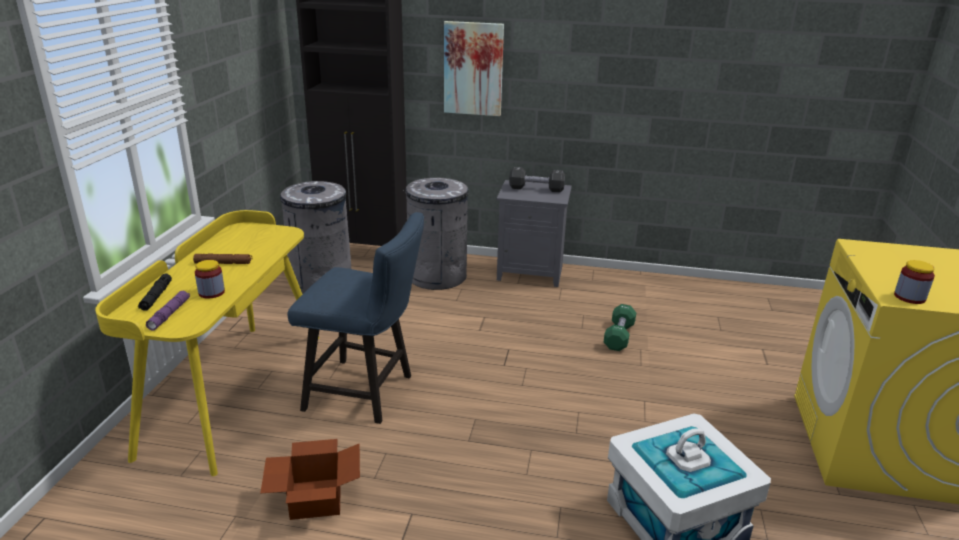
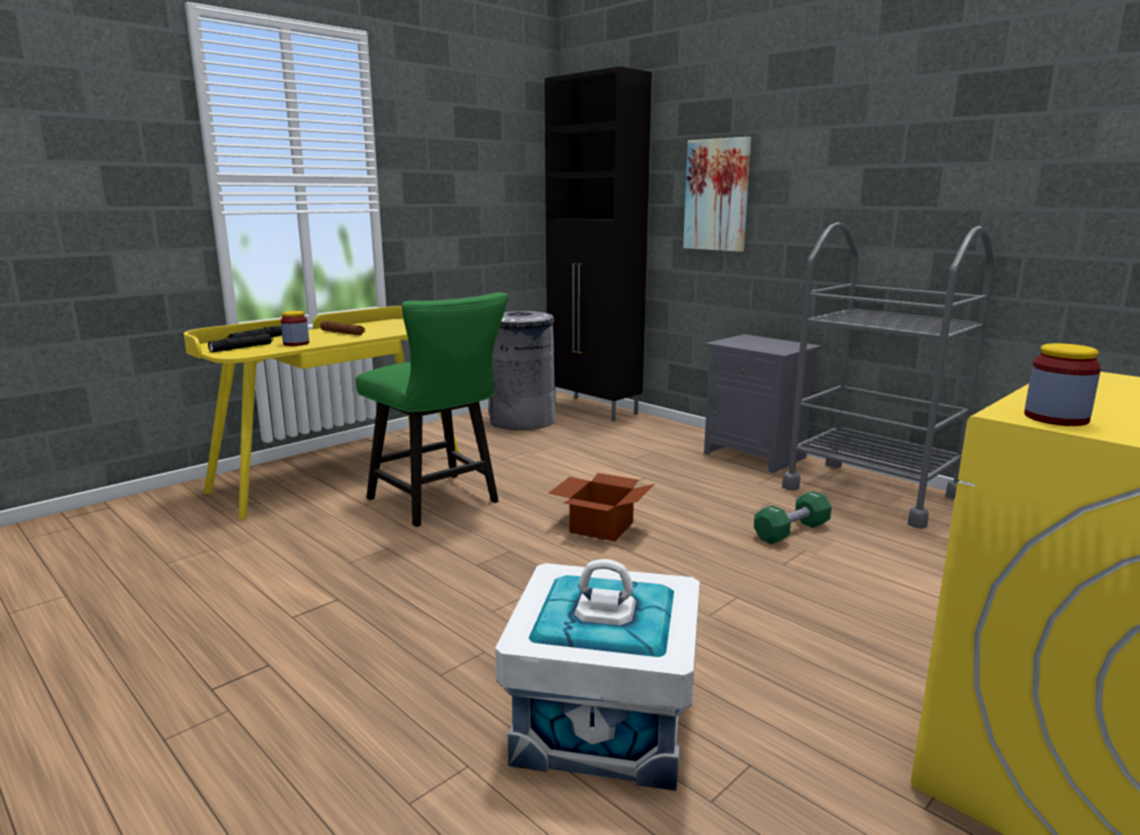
camera: 35 degrees right, 10 degrees down
purple flashlight [146,291,190,330] -> black flashlight [208,334,273,352]
cardboard box [260,439,360,520] -> cardboard box moved to [549,473,655,542]
blue chair [287,212,424,424] -> green chair [356,292,508,527]
grey trash can [405,178,468,290] -> none
black dumbbell [509,167,565,192] -> none
none -> grey cart [782,222,995,529]

